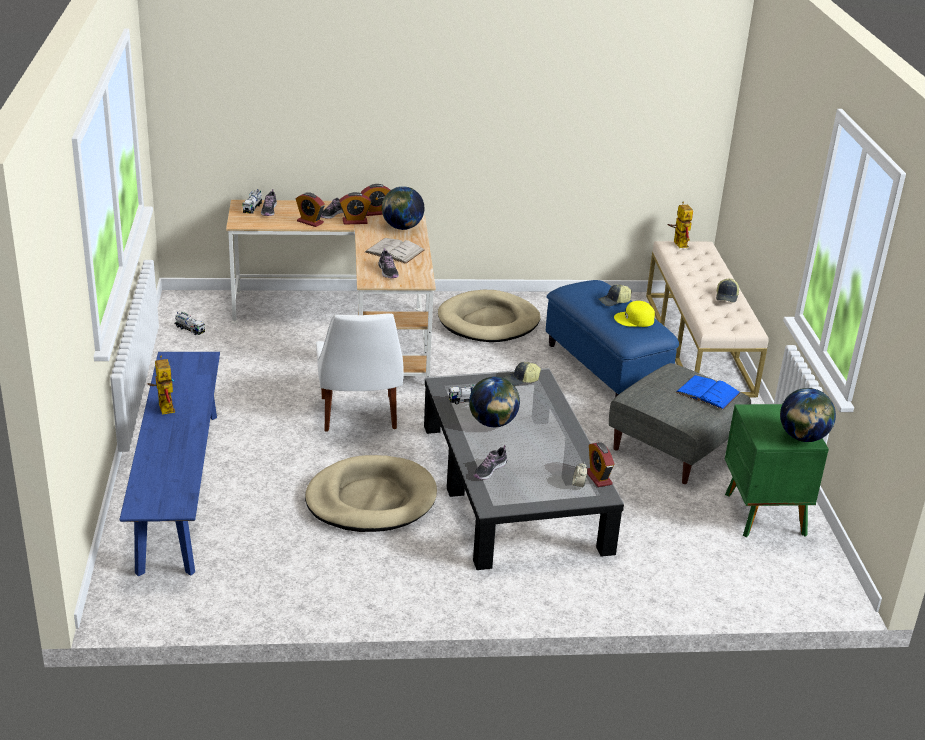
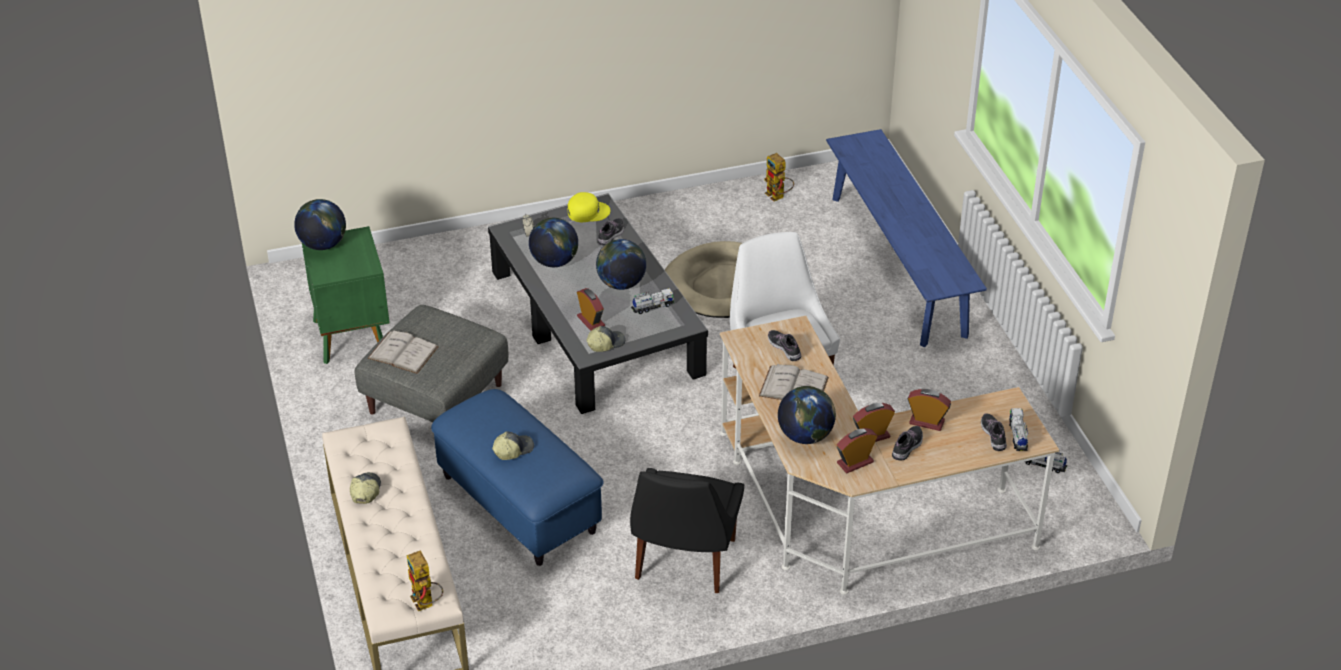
camera: 170 degrees right, 10 degrees up
toy robot [147,356,175,415] -> toy robot moved to [764,153,794,201]
beige dog bed [438,290,541,342] -> black chair [630,468,744,593]
alarm clock [587,442,614,487] -> alarm clock moved to [577,288,605,331]
yellow cap [614,301,655,327] -> yellow cap moved to [568,192,610,222]
blue book [675,375,740,410] -> white book [367,331,439,374]
none -> globe [529,218,578,267]

